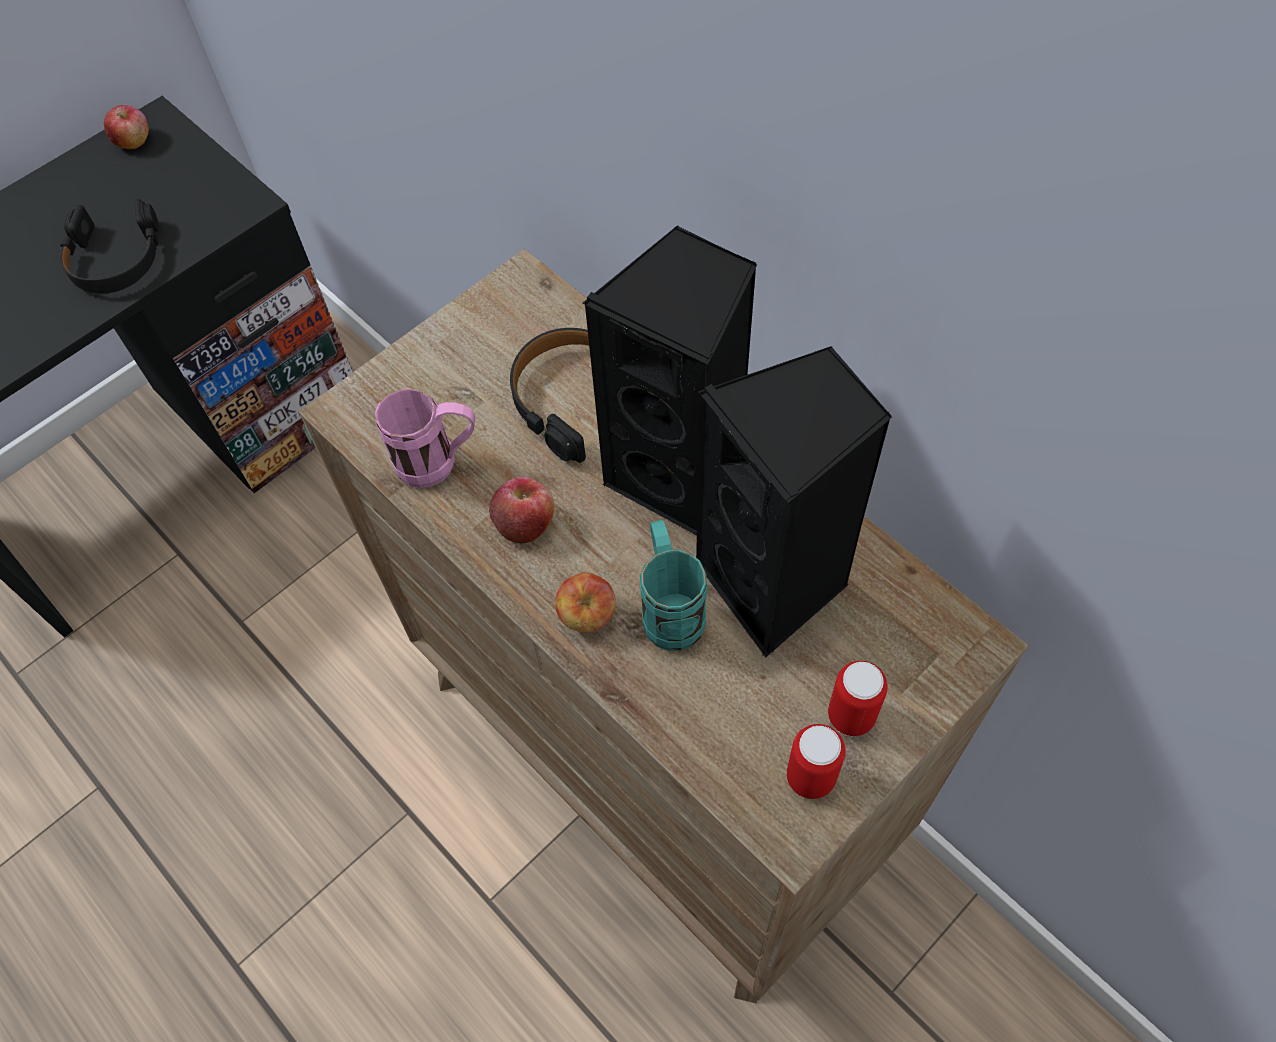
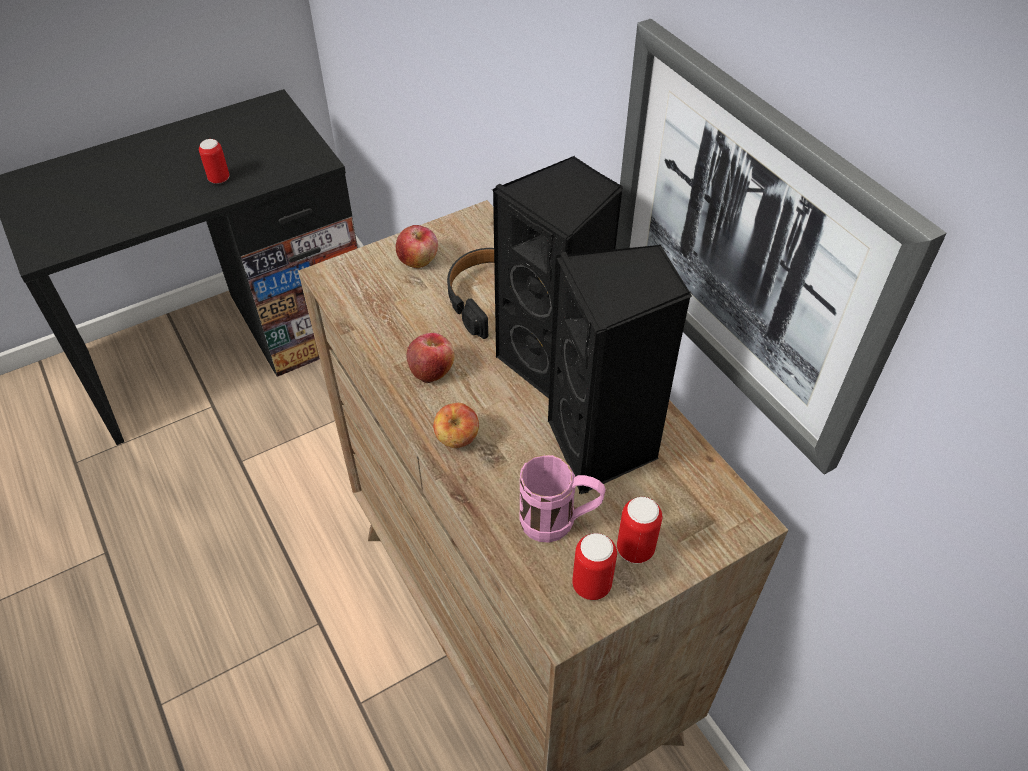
camera: 10 degrees right, 10 degrees down
black headphones [59,199,159,294] -> can [199,139,229,184]
apple [104,105,149,149] -> apple moved to [396,225,438,268]
pink mug [375,388,475,488] -> pink mug moved to [519,455,606,543]
turquoise mug [640,520,707,651] -> none
none -> picture [615,19,946,475]

